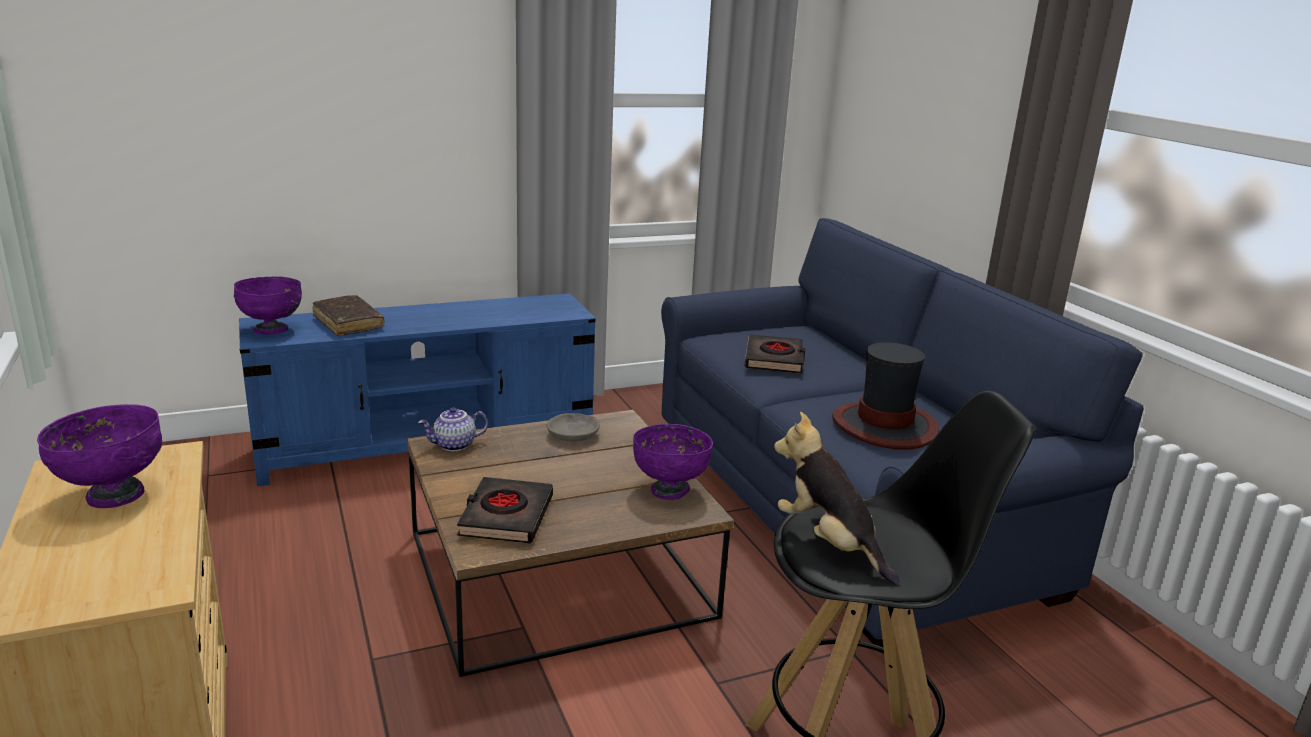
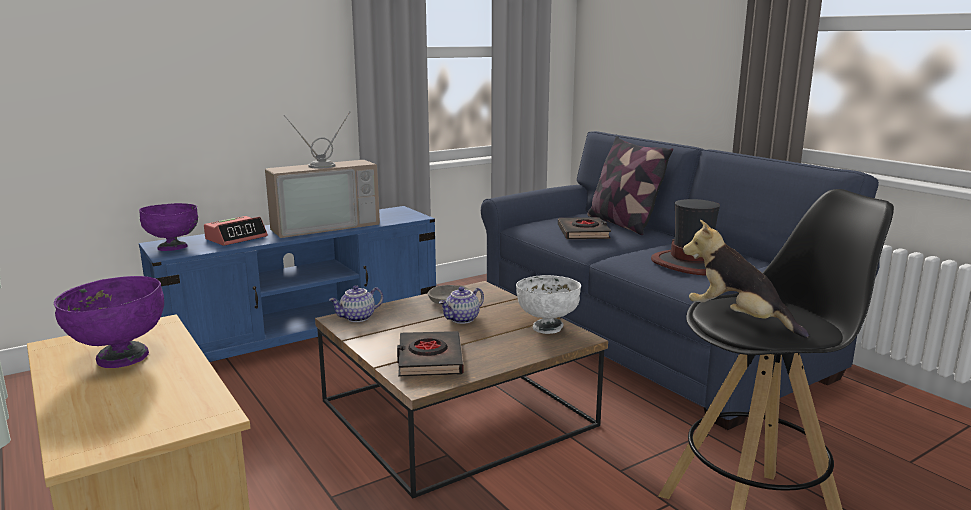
camera: 10 degrees left, 5 degrees down
brown book [313,295,384,336] -> alarm clock [204,216,268,246]
purple bowl [633,424,713,500] -> white bowl [516,275,581,334]
none -> television [265,111,380,238]
none -> teapot [439,287,484,324]
none -> pillow [587,136,673,235]

